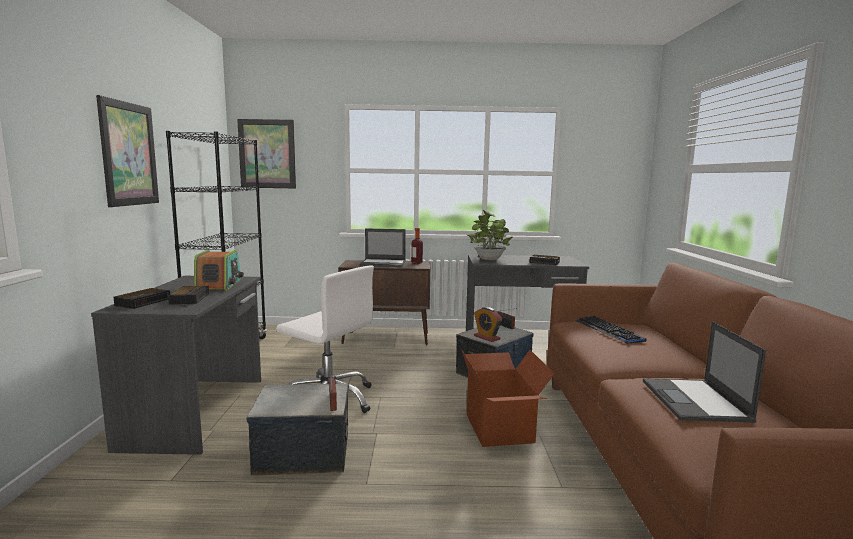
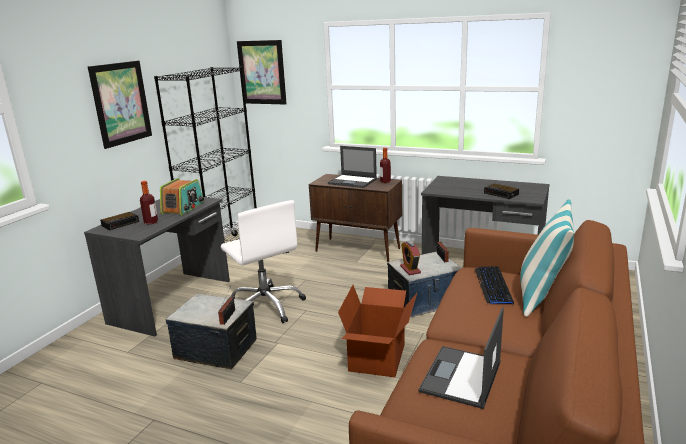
camera: 25 degrees right, 10 degrees up
alarm clock [168,286,209,304] -> bottle [140,181,158,224]
potted plant [468,209,512,260] -> none
none -> pillow [520,199,574,317]

